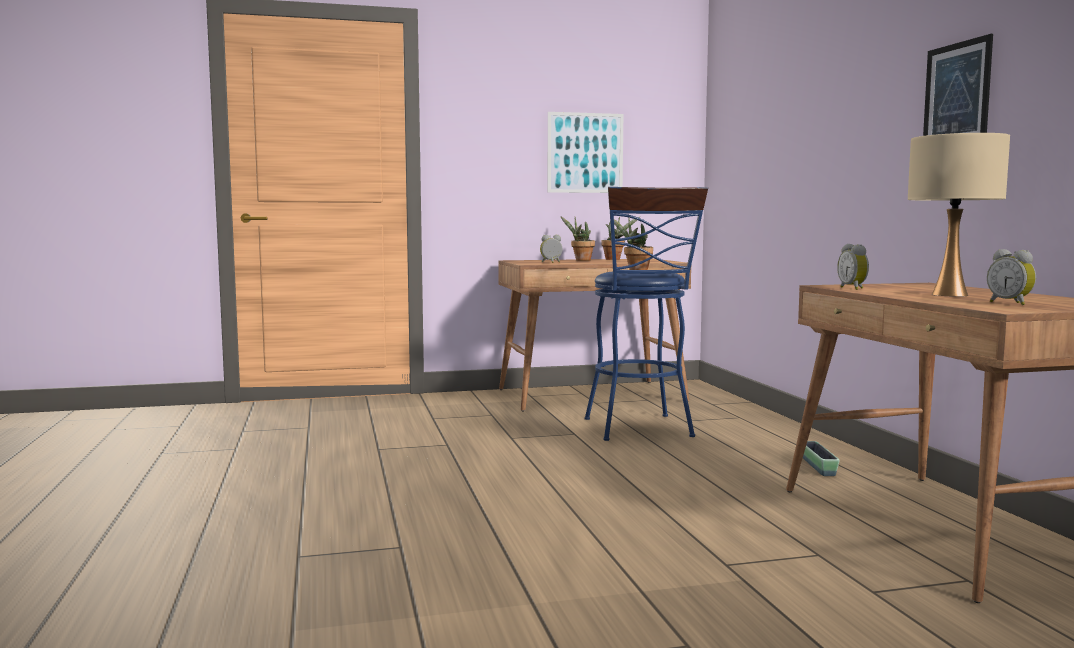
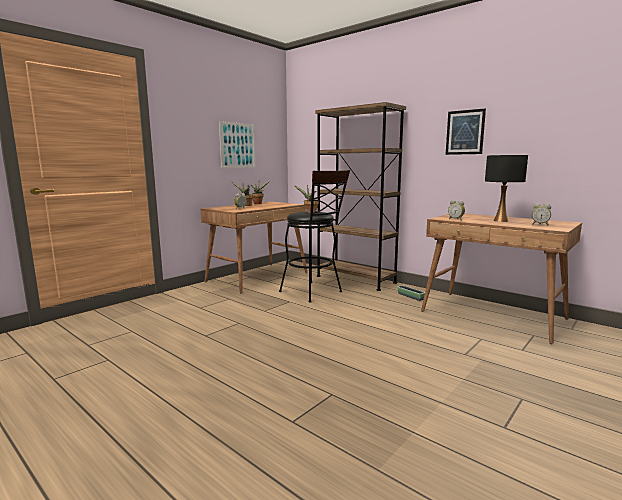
camera: 35 degrees left, 5 degrees up
blue stool [584,187,708,441] -> black stool [279,170,350,302]
beige table lamp [908,133,1010,297] -> black table lamp [485,155,528,222]
none -> brown bookcase [315,102,406,291]

